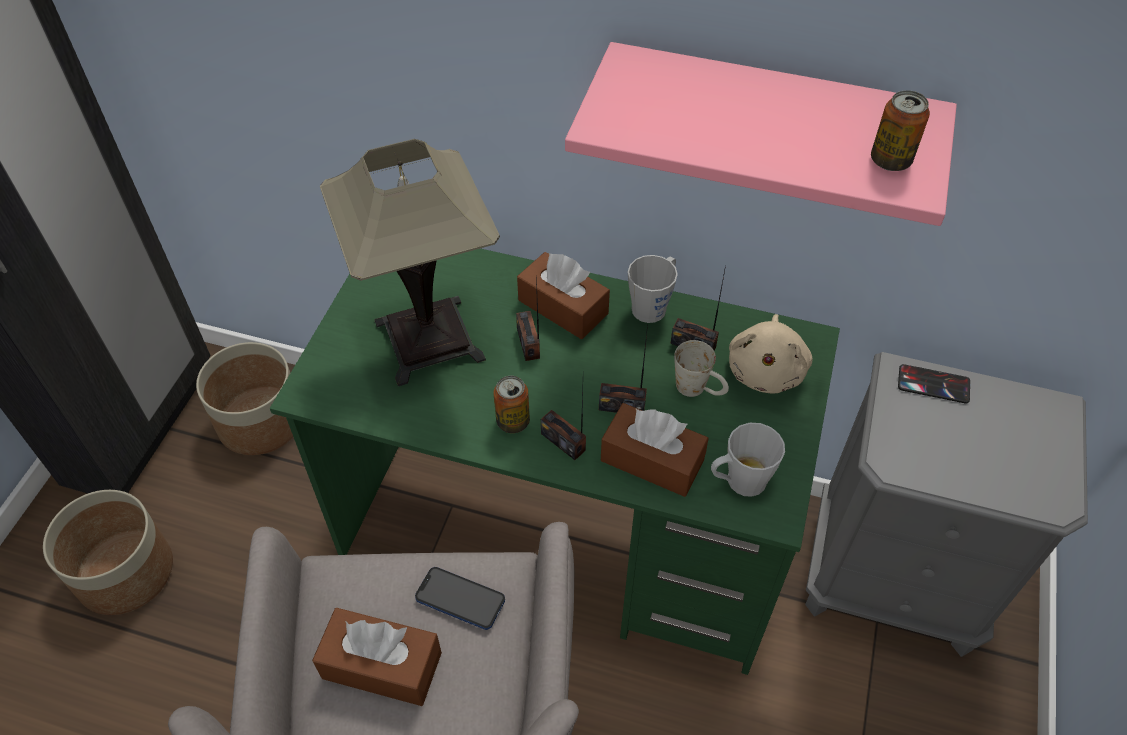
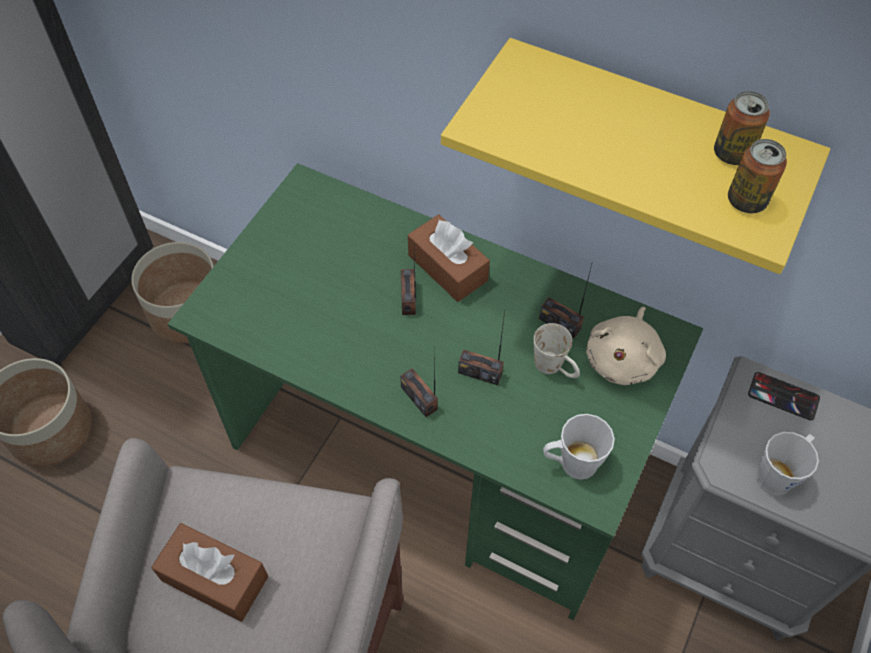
camera: 10 degrees right, 5 degrees up
table lamp [320,139,500,386] -> none
phone [415,567,505,630] -> none
can [493,376,530,433] -> can moved to [714,91,770,165]
pink shelf [565,42,957,226] -> yellow shelf [441,38,830,274]
brown tissue box [601,403,709,497] -> none
grey mug [628,255,678,323] -> grey mug moved to [756,432,819,496]

